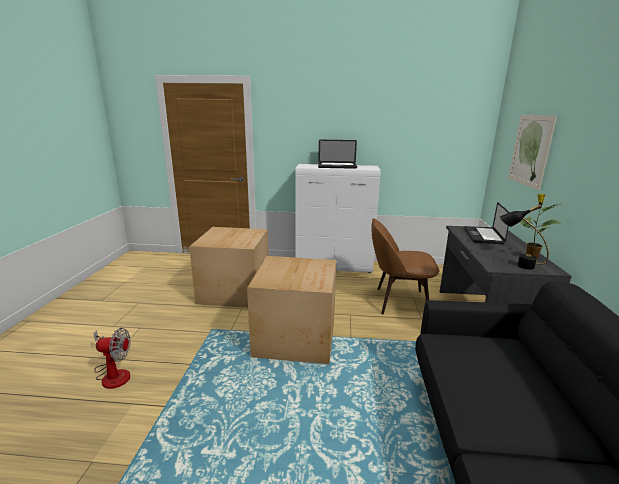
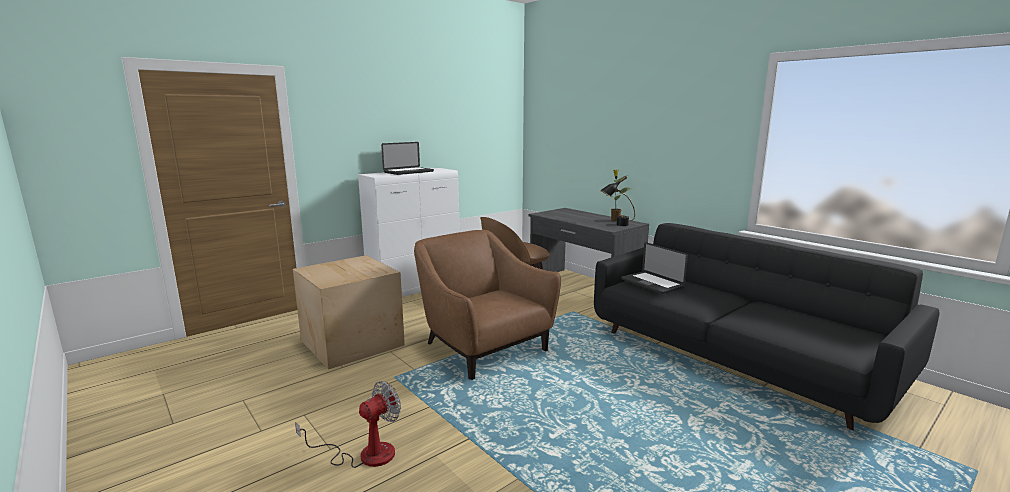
camera: 45 degrees left, 5 degrees down
cardboard box [247,256,337,364] -> brown armchair [414,230,561,380]
laptop [464,202,510,244] -> laptop moved to [621,242,688,294]
picture [508,115,557,190] -> none

